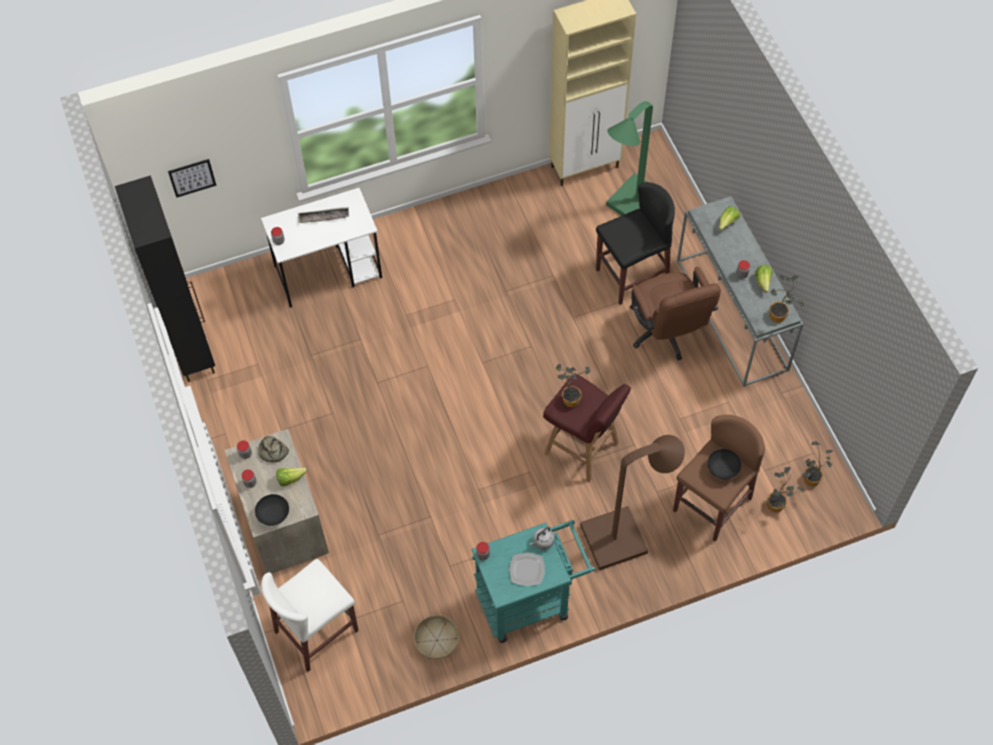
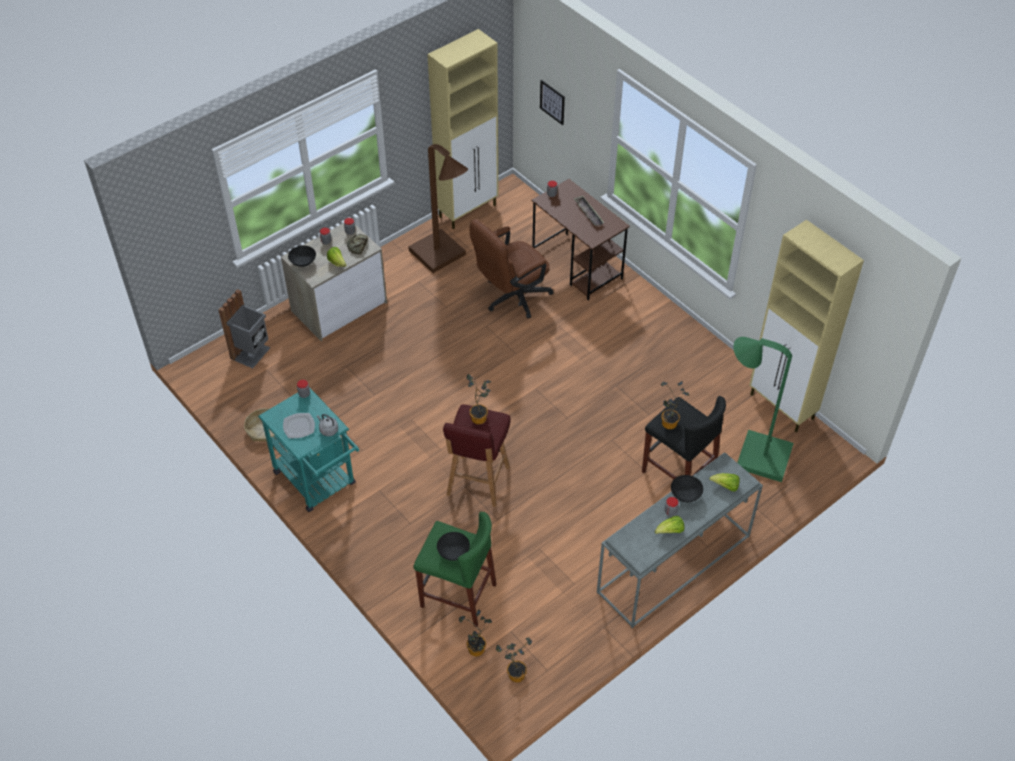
camera: 70 degrees right, 10 degrees down
black cabinet [115,175,215,382] -> beige cabinet [427,29,498,229]
white desk [261,188,382,307] -> brown desk [532,179,630,301]
white stool [261,559,359,672] -> grey trash can [218,289,271,368]
brown floor lamp [580,435,685,570] -> brown floor lamp moved to [408,144,468,273]
brown office chair [630,267,721,360] -> brown office chair moved to [469,219,553,319]
brown stool [673,415,765,541] -> green stool [413,512,496,627]
potted plant [769,275,804,323] -> potted plant moved to [661,381,689,429]
none -> black bowl [671,475,703,502]

